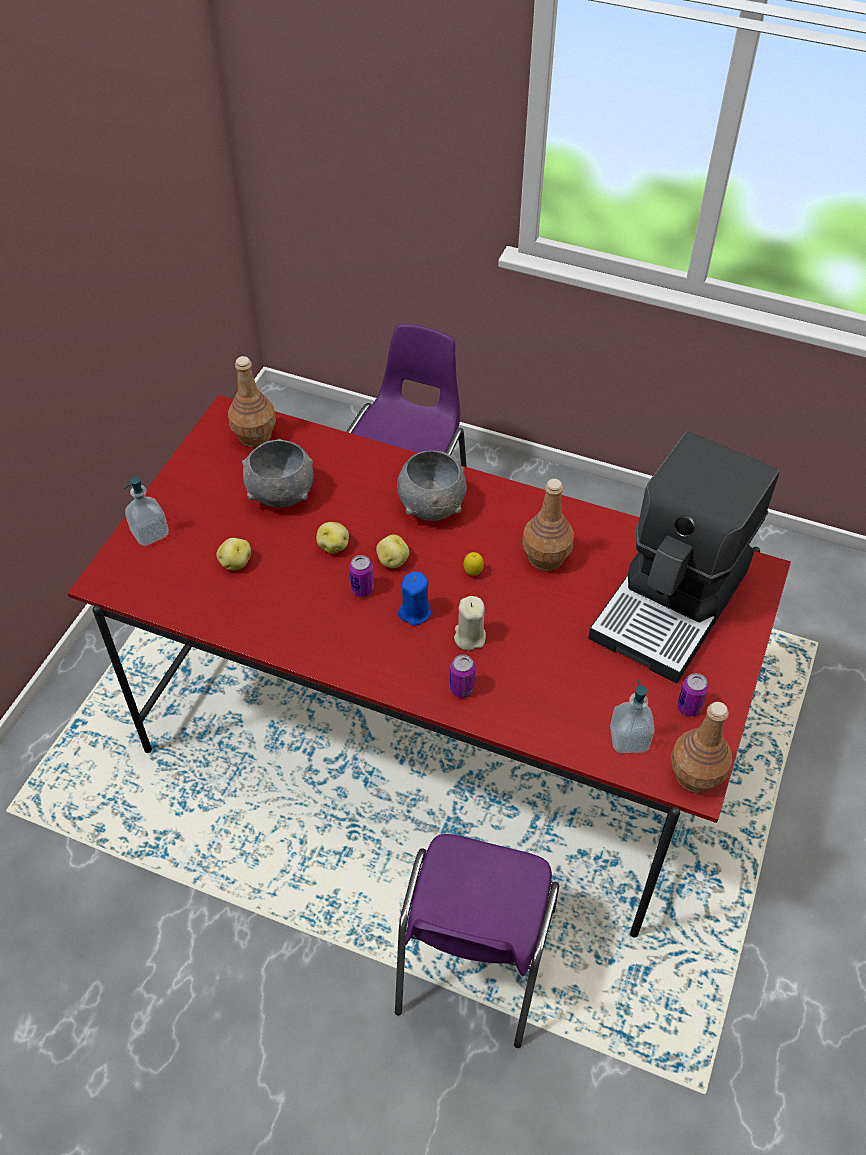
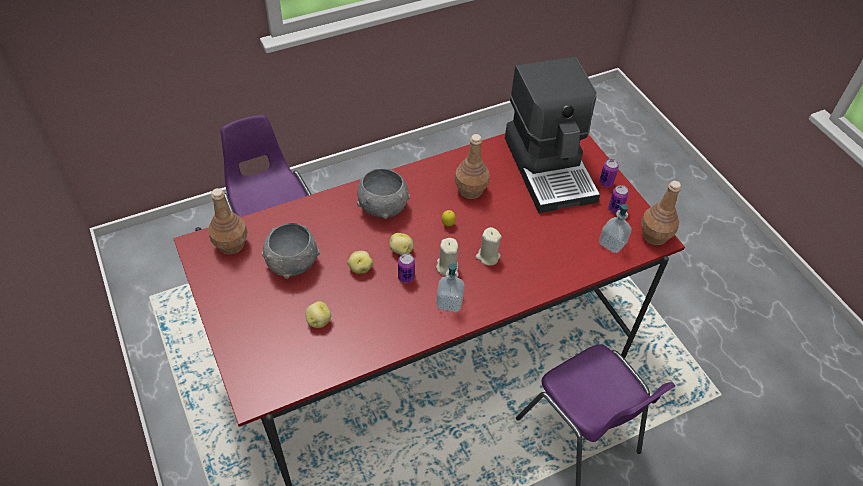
camera: 50 degrees left, 0 degrees up
soap dispenser [123,477,169,546] -> soap dispenser moved to [436,263,465,312]
blue candle [398,571,431,626] -> beige candle [436,238,458,276]
can [450,654,475,698] -> can moved to [599,159,619,188]

